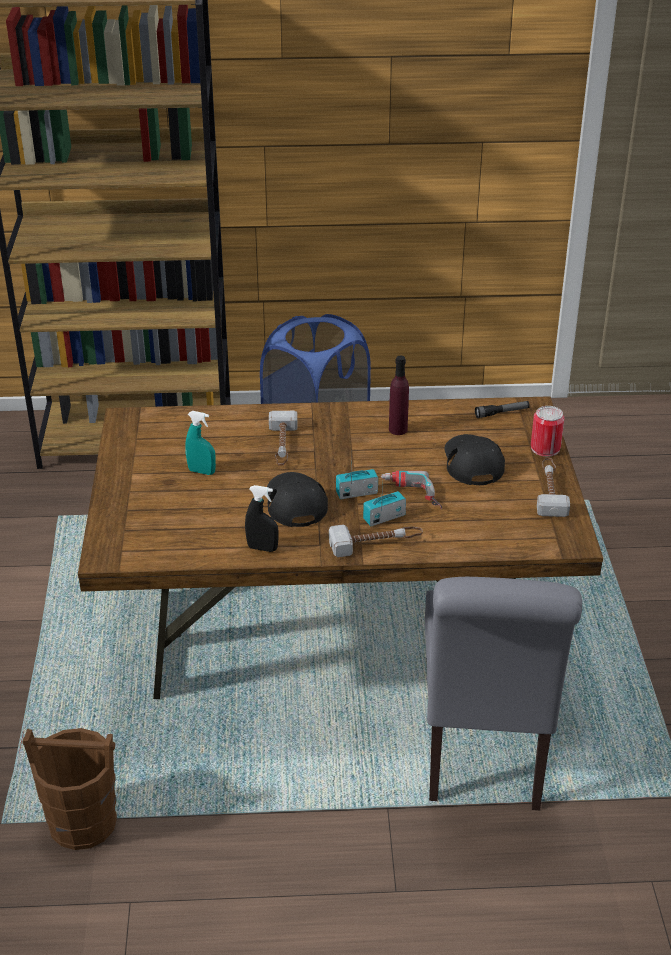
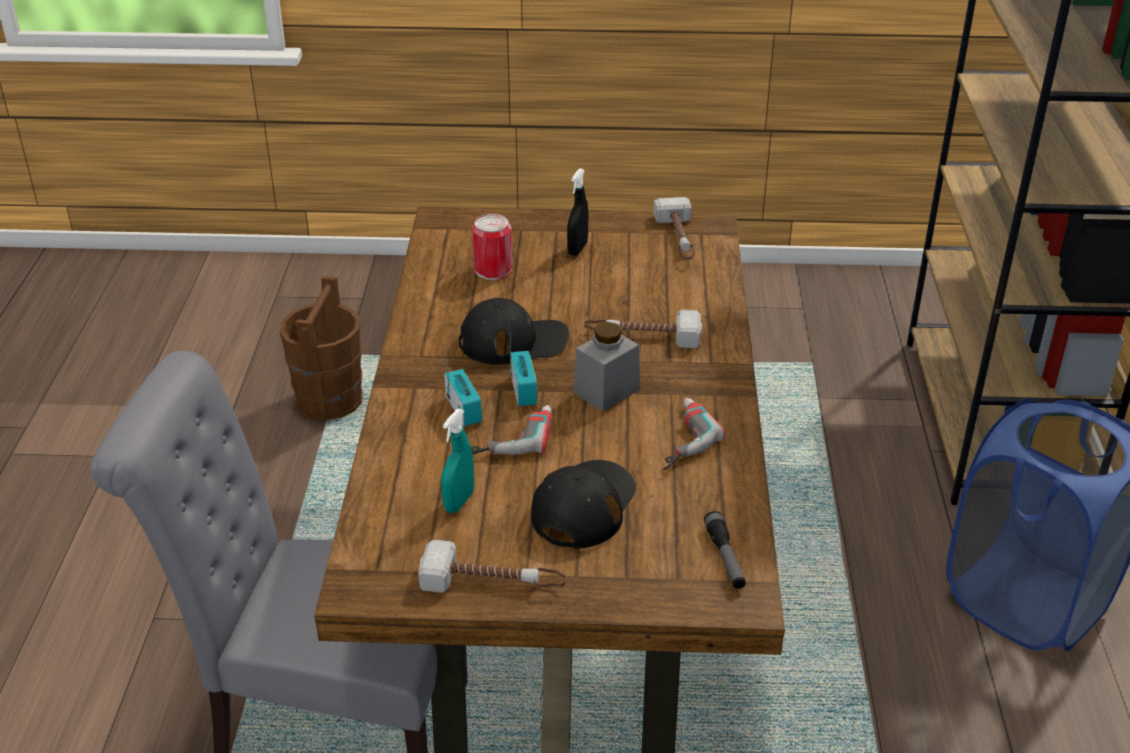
camera: 95 degrees right, 0 degrees up
turquoise spray bottle [185,411,216,475] -> turquoise spray bottle moved to [441,409,474,513]
black spray bottle [245,485,278,552] -> black spray bottle moved to [567,168,588,255]
hammer [329,524,423,557] -> hammer moved to [653,197,695,260]
purple bottle [389,356,409,435] -> power drill [663,398,725,470]
black cap [444,434,505,485] -> black cap turned 60 degrees counterclockwise [531,460,636,549]
can [531,406,564,457] -> can moved to [472,214,512,280]
none -> grey jar [573,322,640,412]

